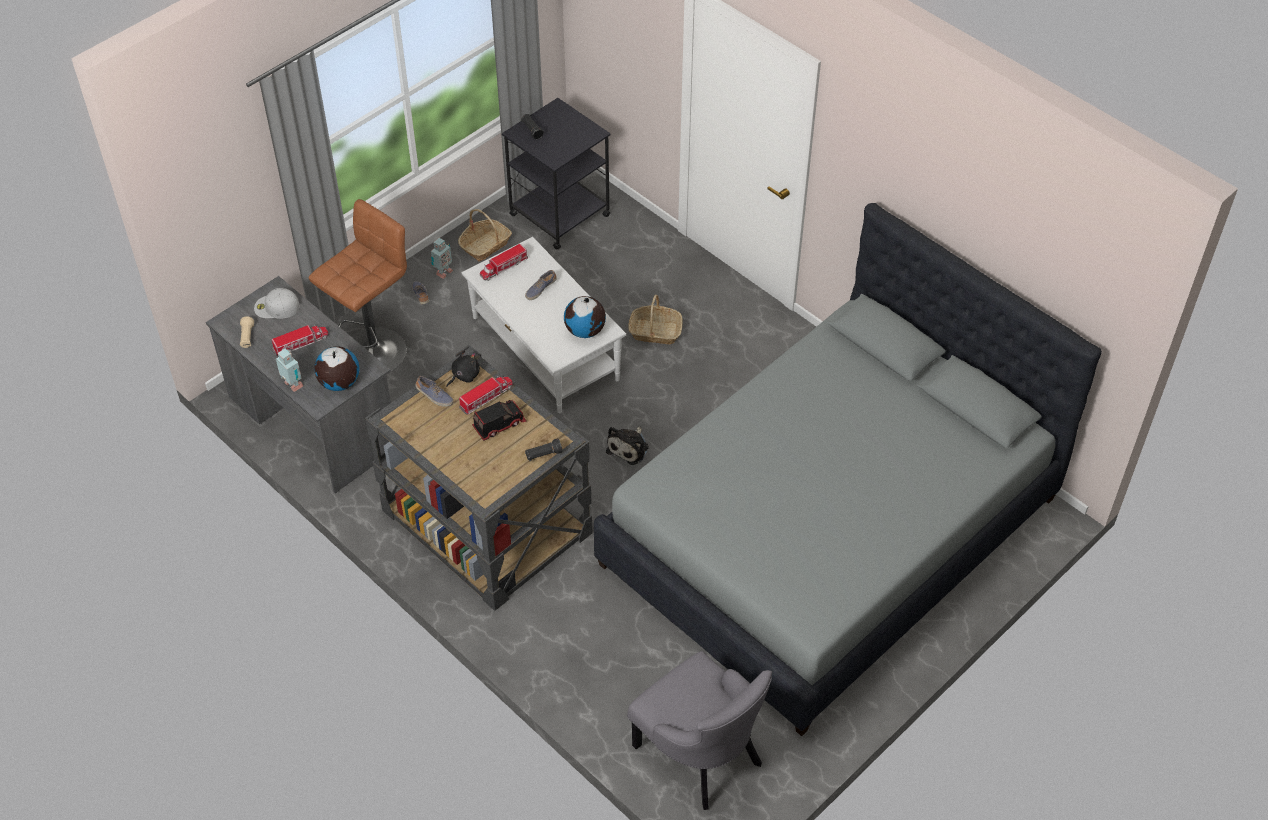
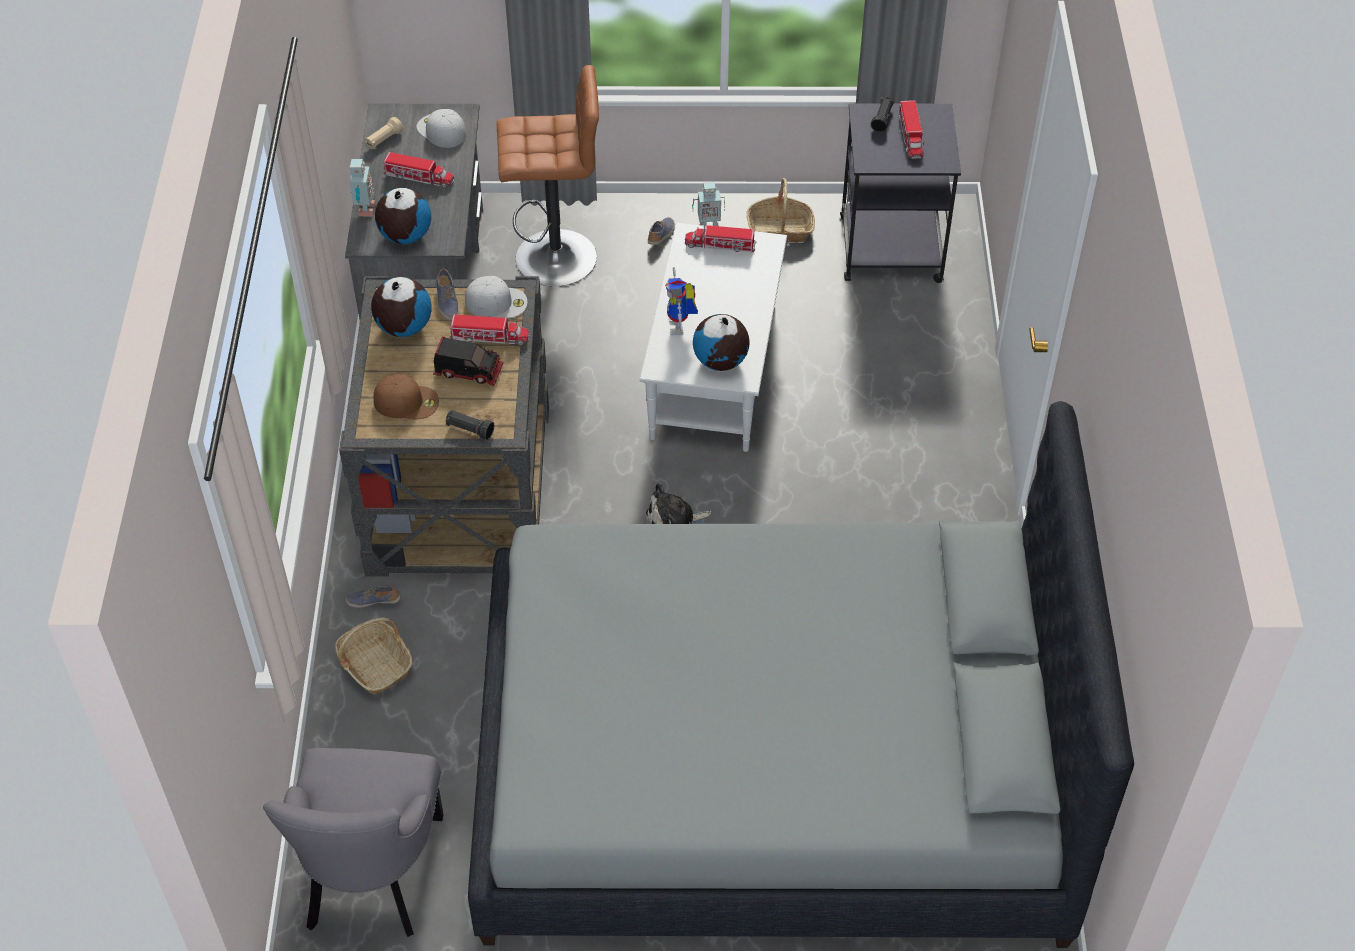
camera: 45 degrees right, 0 degrees up
black plush toy [446,350,480,387] -> white cap [465,276,527,318]
shoe [525,270,557,300] -> shoe moved to [346,585,401,608]
basket [628,295,683,344] -> basket moved to [335,617,413,695]
none -> globe [371,277,432,337]
none -> brown cap [374,374,439,419]
none -> toy robot [665,267,698,335]
none -> toy truck [899,100,924,159]

